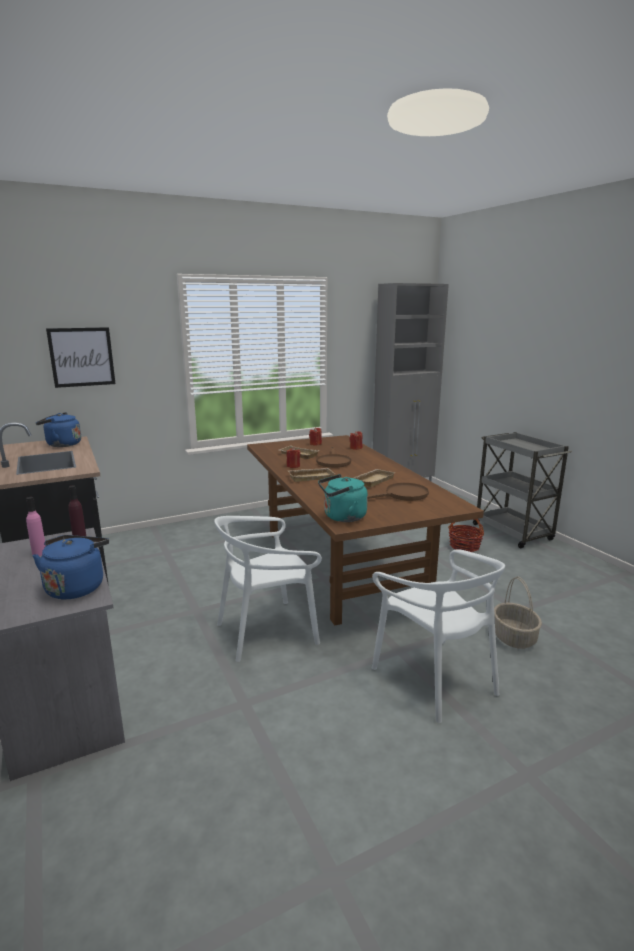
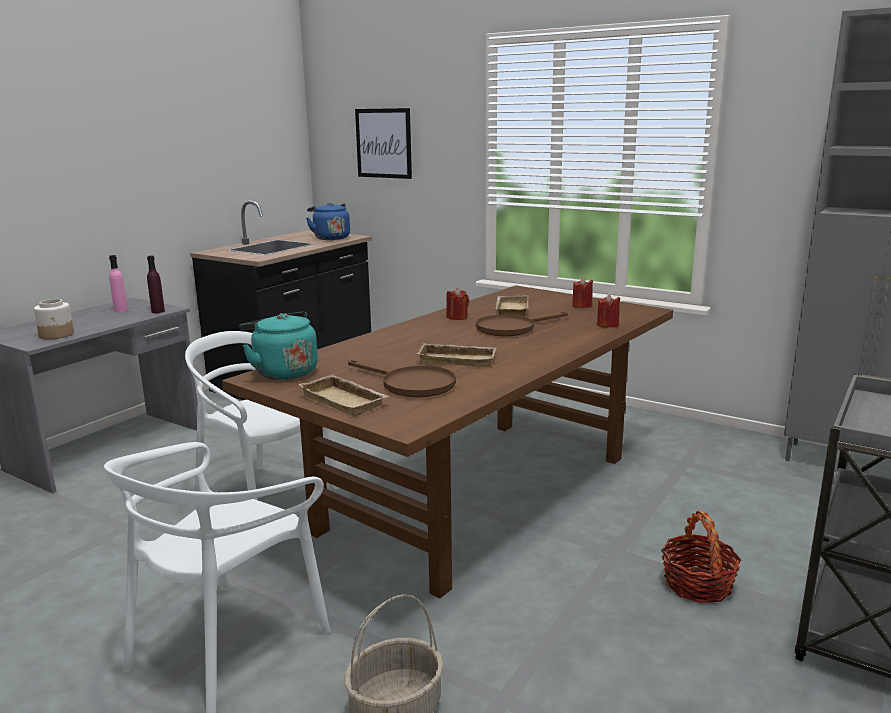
camera: 60 degrees right, 0 degrees up
blue kettle [33,535,109,599] -> jar [34,299,74,339]
beige tray [287,468,335,482] -> beige tray moved to [298,375,389,417]

